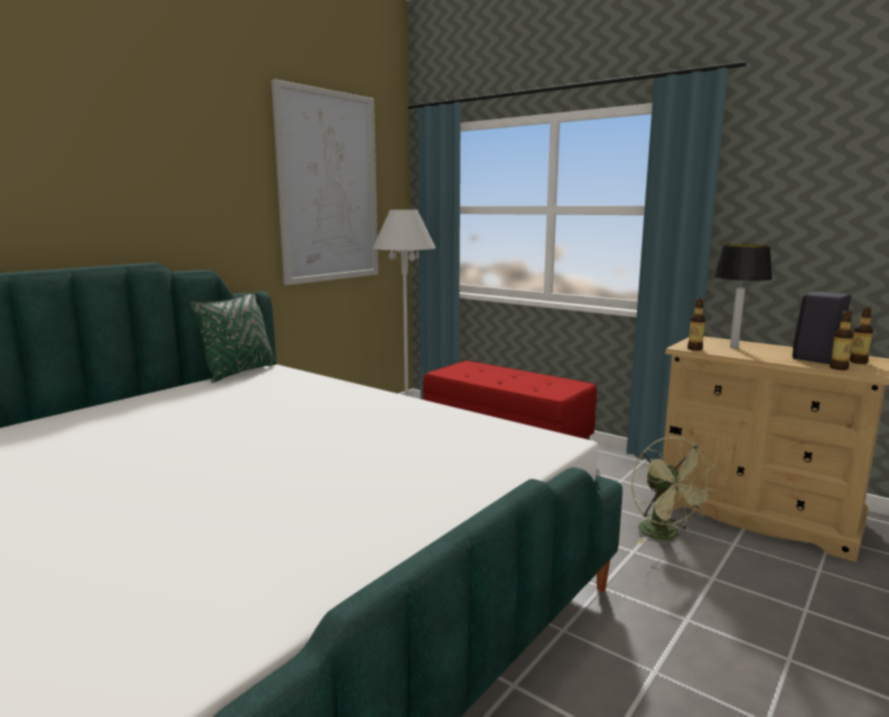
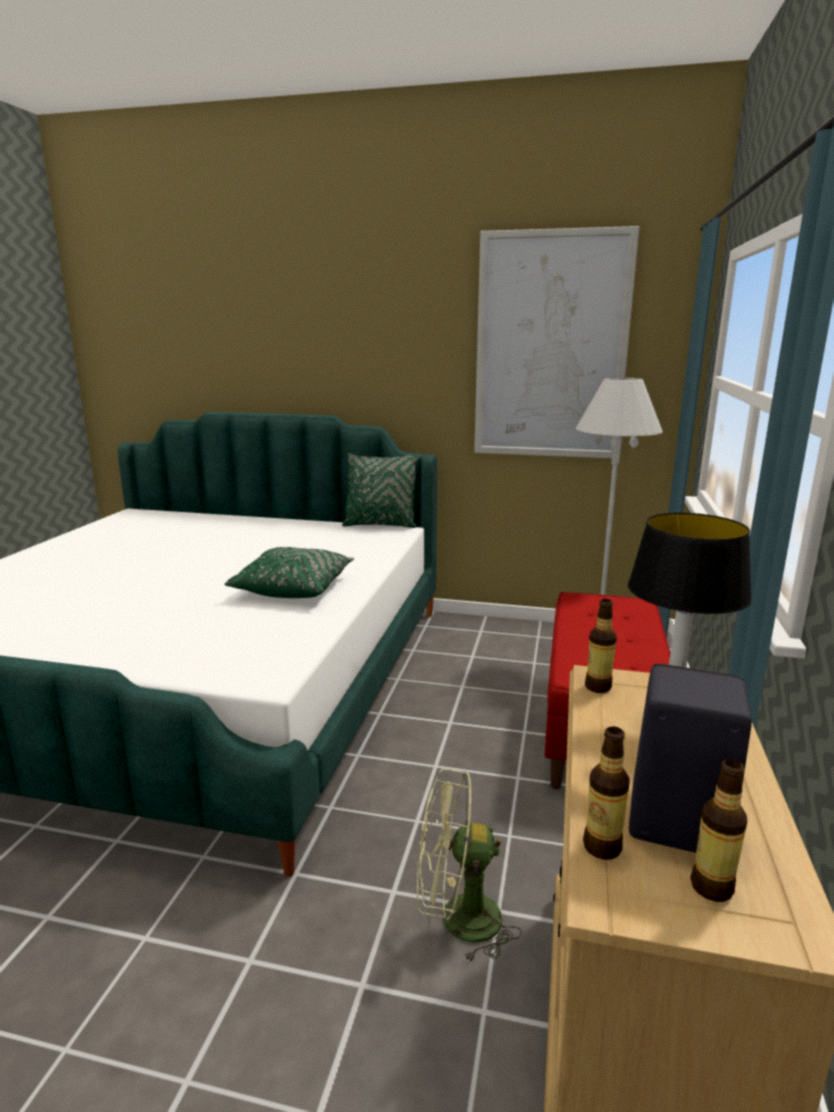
camera: 65 degrees right, 5 degrees up
green fan [631,436,716,544] -> green fan turned 45 degrees clockwise [417,769,522,963]
none -> green pillow [225,547,354,598]

